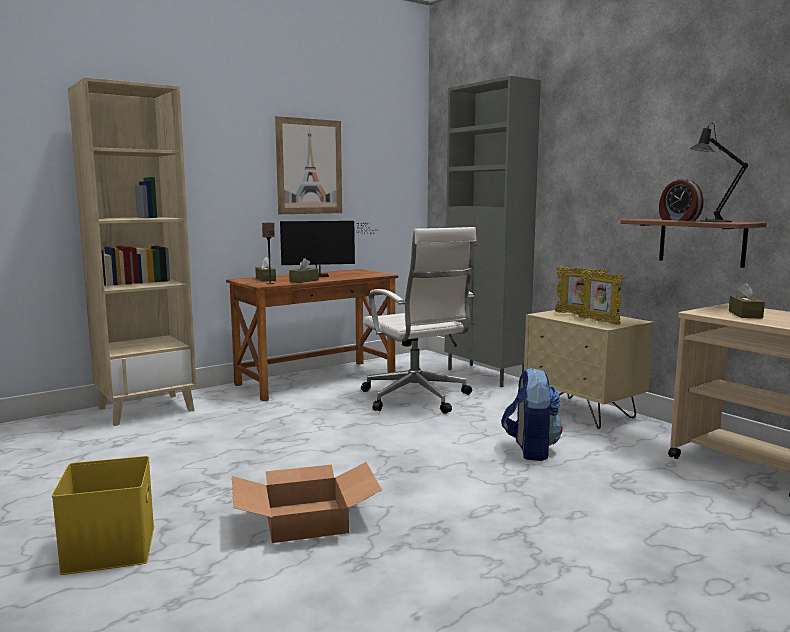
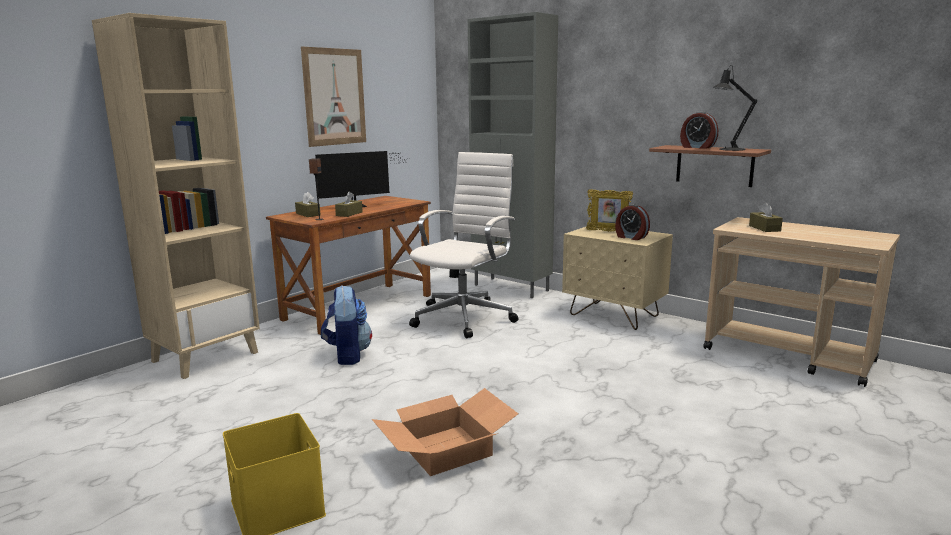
camera: 15 degrees left, 5 degrees up
white office chair [361,227,477,414] -> white office chair turned 105 degrees counterclockwise [409,152,519,338]
backpack [501,367,563,461] -> backpack moved to [321,285,372,365]
picture frame [578,270,623,325] -> alarm clock [615,204,650,240]

